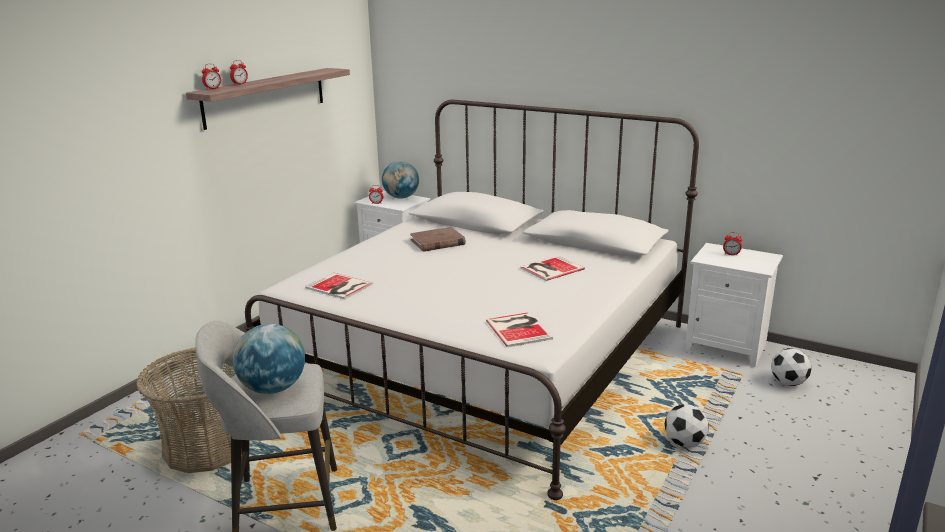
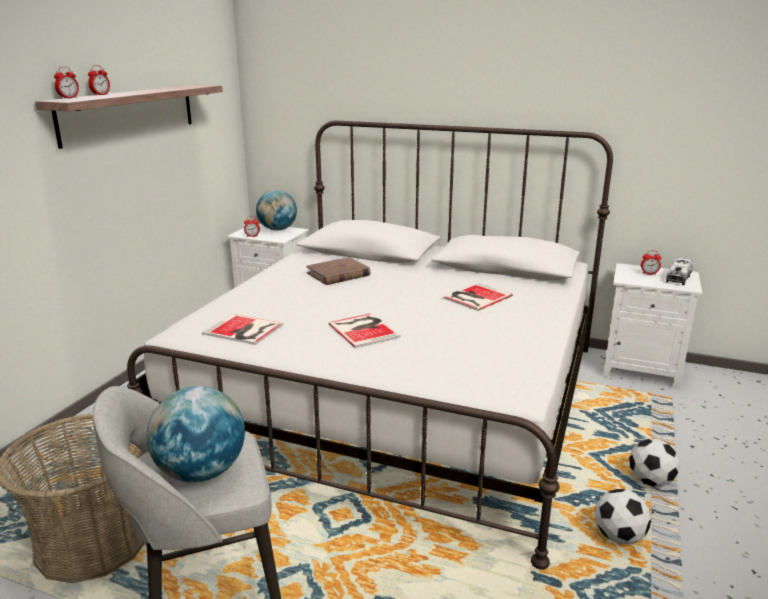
camera: 10 degrees left, 0 degrees up
book [486,312,553,347] -> book moved to [328,313,401,348]
football [771,348,812,386] -> football moved to [595,489,651,545]
none -> toy truck [666,258,693,285]

